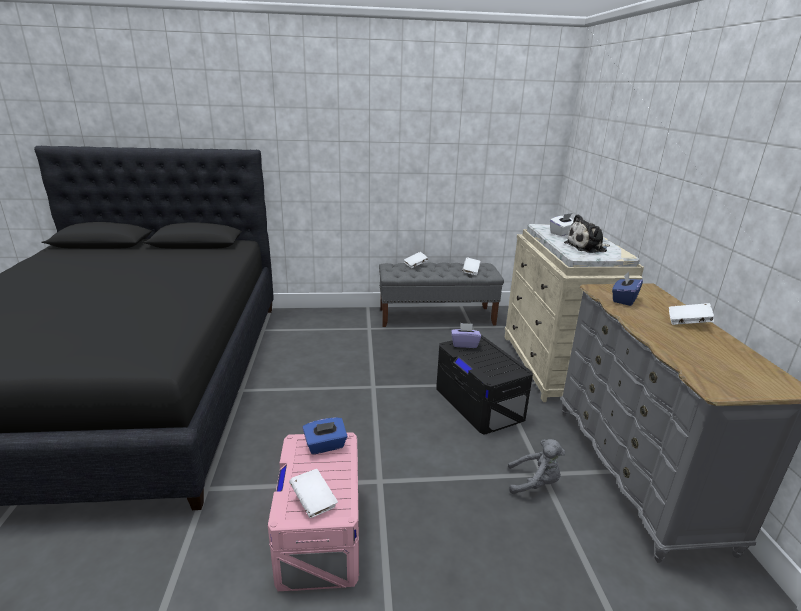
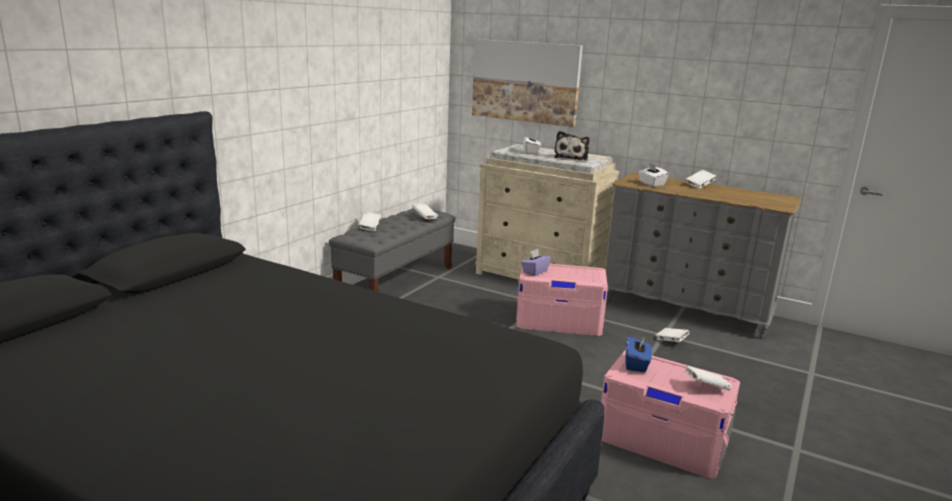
camera: 55 degrees left, 5 degrees down
black storage box [436,335,533,435] -> pink storage box [516,264,608,336]
grey plush toy [508,439,565,494] -> white book [655,328,690,342]
blue tissue box [612,271,643,306] -> white tissue box [639,163,668,187]
none -> picture [472,39,583,127]

